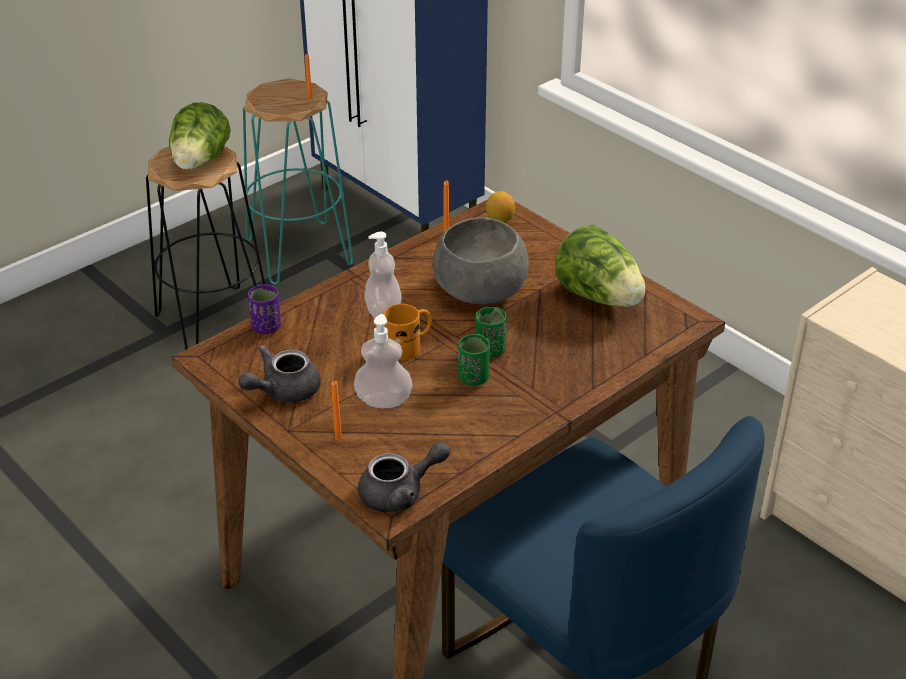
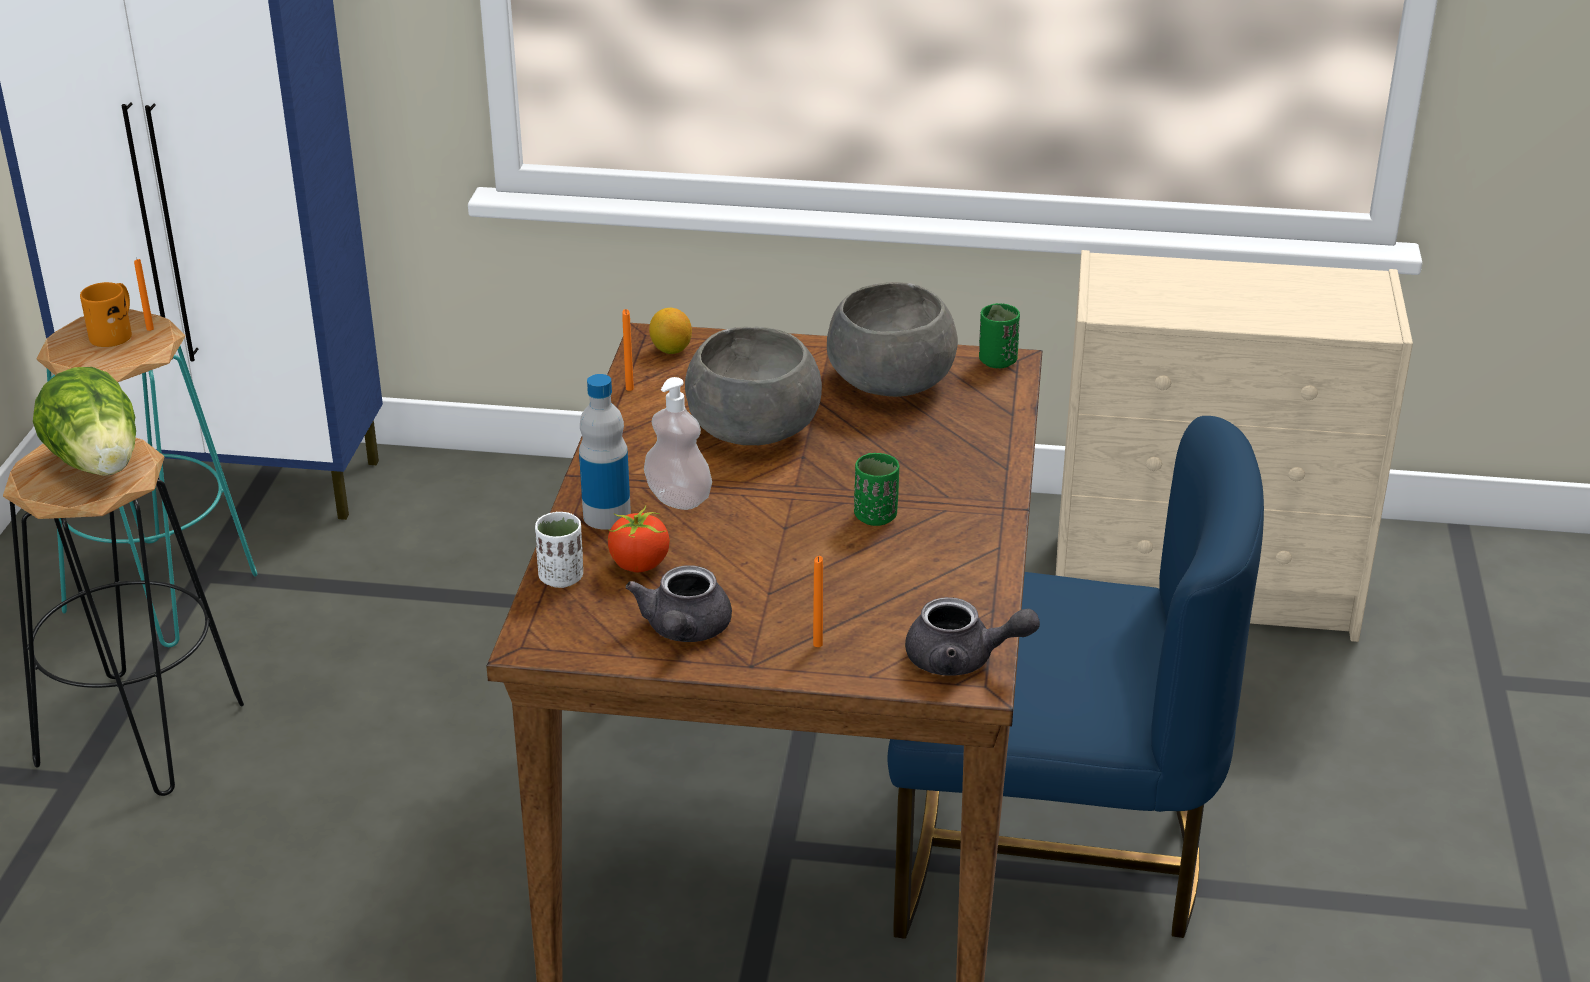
camera: 40 degrees left, 5 degrees down
purple cup [248,284,281,334] -> white cup [535,512,583,588]
soap dispenser [354,314,412,408] -> none
grey teapot [358,442,450,512] -> grey teapot turned 75 degrees clockwise [905,597,1040,676]
orange mug [383,304,432,360] -> orange mug moved to [80,282,132,347]
green cup [475,307,507,357] -> green cup moved to [979,303,1020,368]
lettuce [555,225,645,307] -> grey bowl [827,282,958,397]
none -> bottle [579,374,631,530]
none -> tomato [608,505,670,572]

